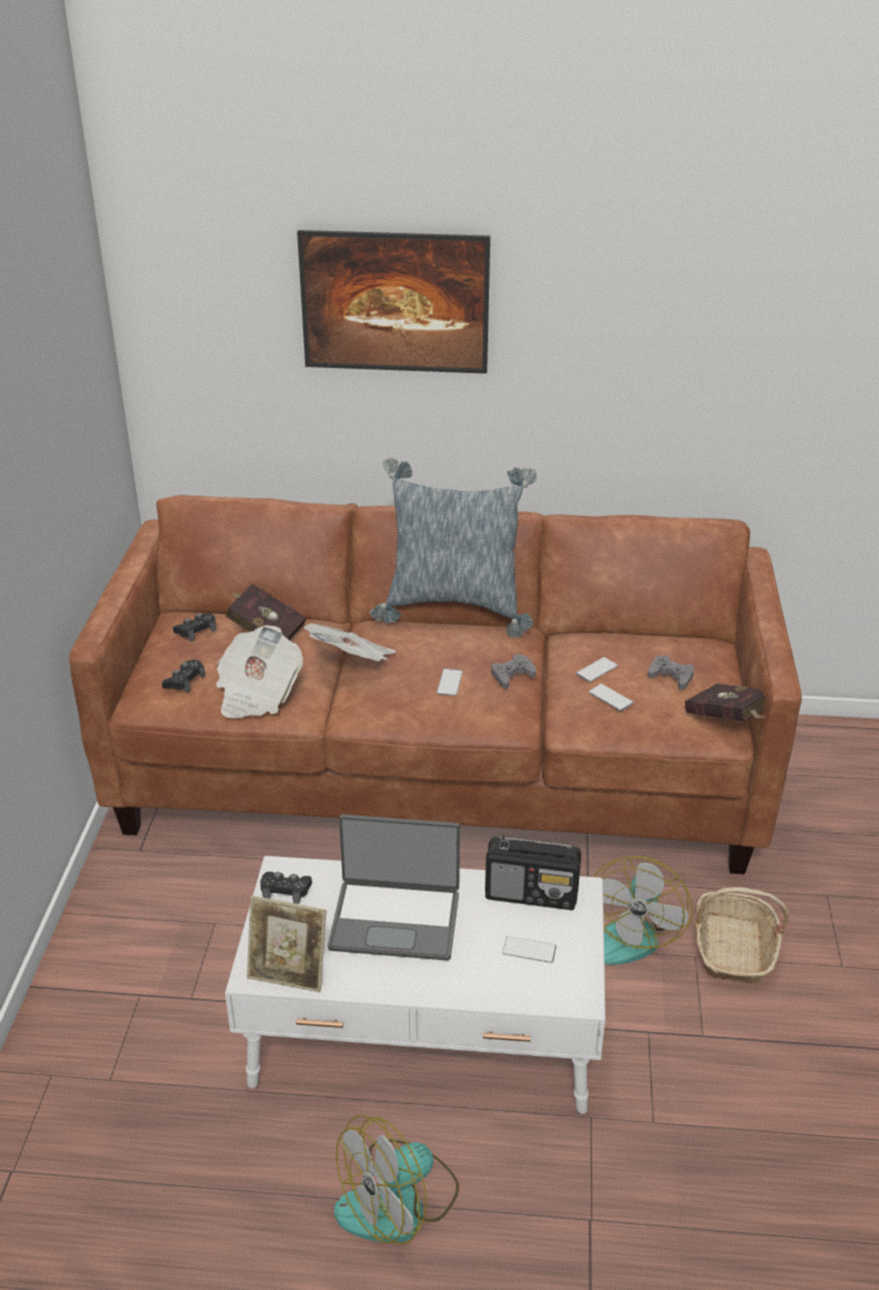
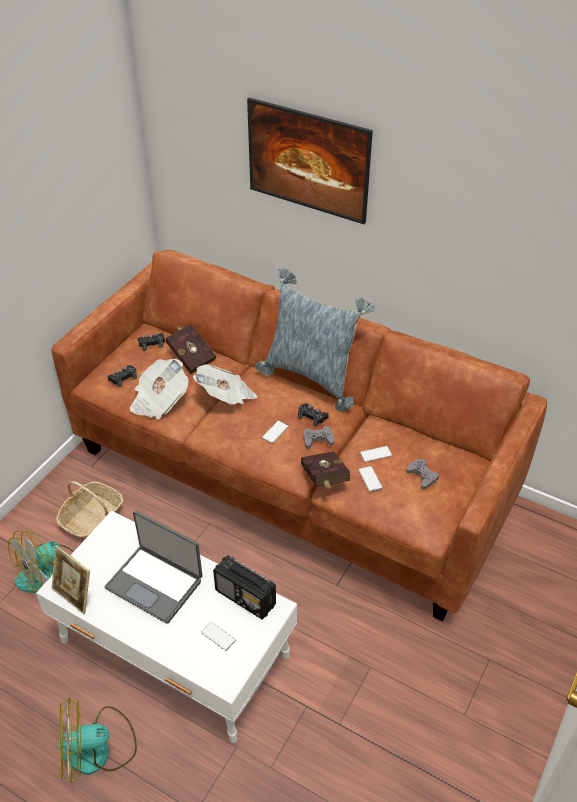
camera: 25 degrees right, 10 degrees up
black game controller [260,872,312,904] -> black game controller moved to [298,403,329,427]
fan [594,856,693,965] -> fan moved to [8,530,74,593]
red book [685,684,766,721] -> red book moved to [301,451,350,489]
basket [695,887,789,983] -> basket moved to [56,481,123,540]

